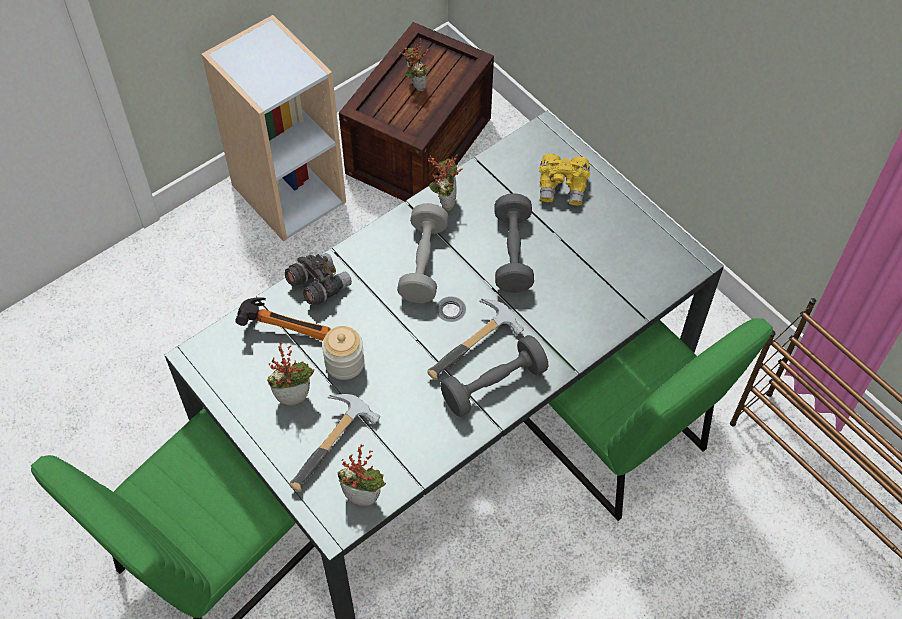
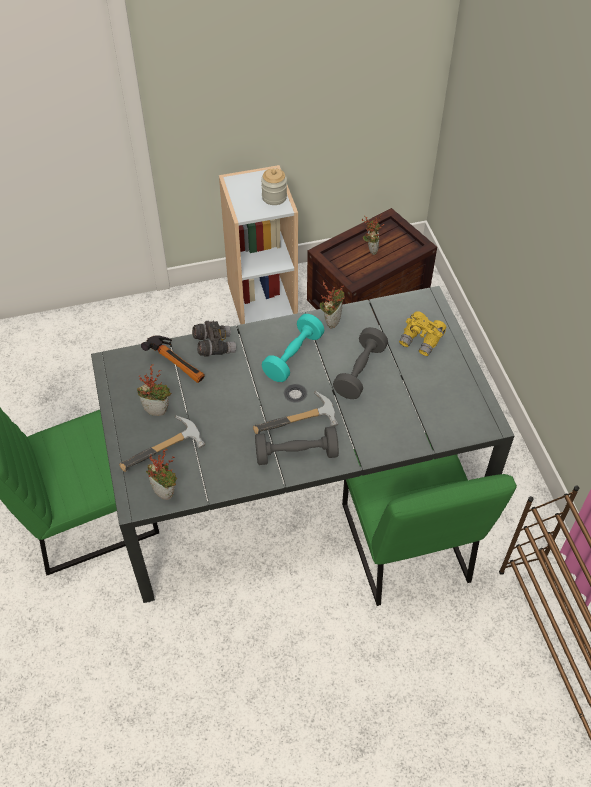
camera: 25 degrees right, 5 degrees down
jar [322,326,365,380] -> jar moved to [261,168,287,205]
grey dumbbell [397,203,449,303] -> turquoise dumbbell [262,314,325,382]

